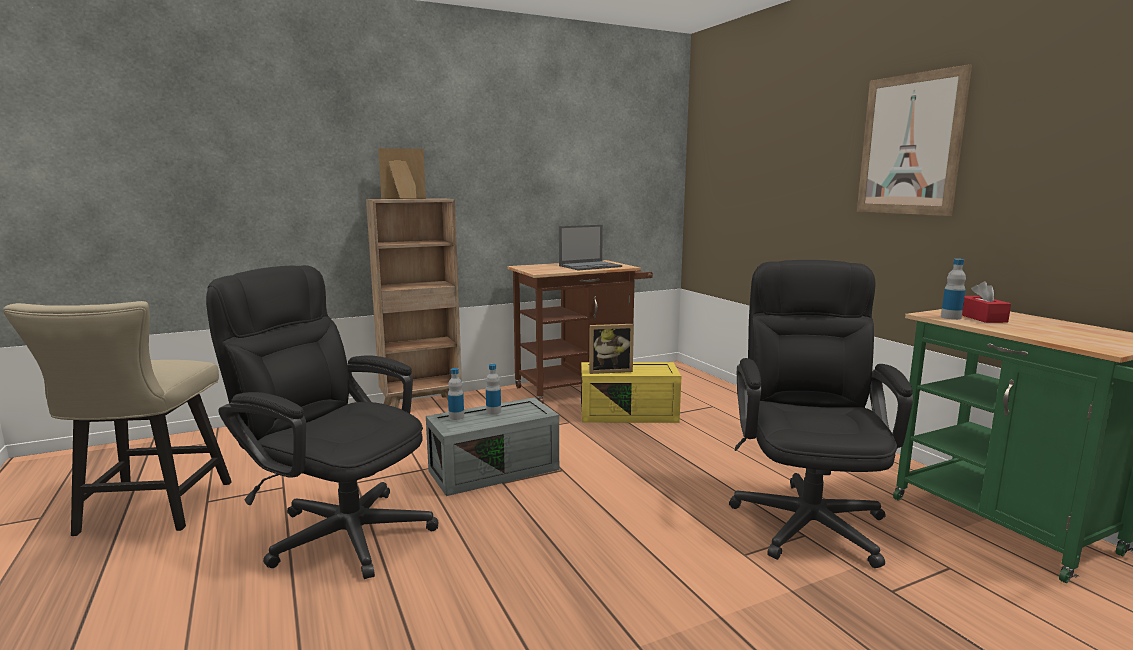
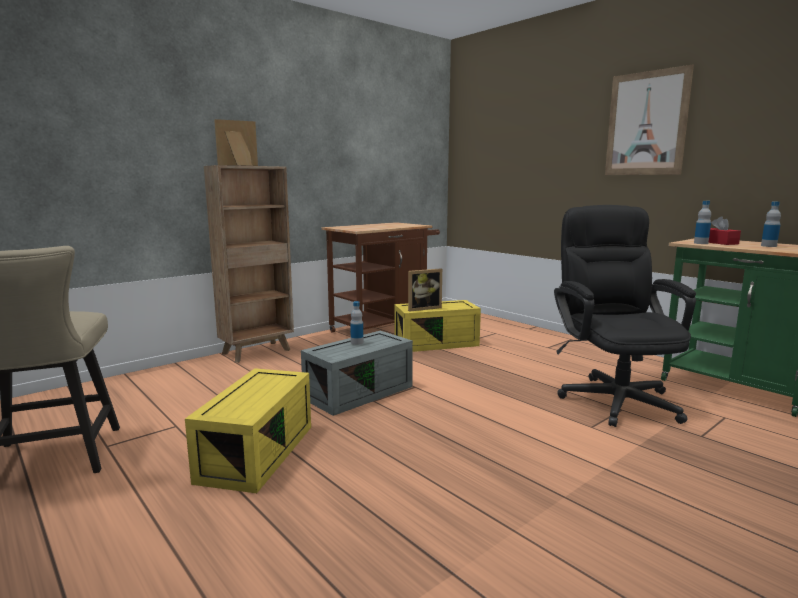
camera: 15 degrees left, 0 degrees up
black office chair [206,265,438,579] -> yellow storage box [185,368,311,493]
bottle [448,368,464,420] -> bottle moved to [761,202,781,247]
laptop [559,225,622,270] -> none

